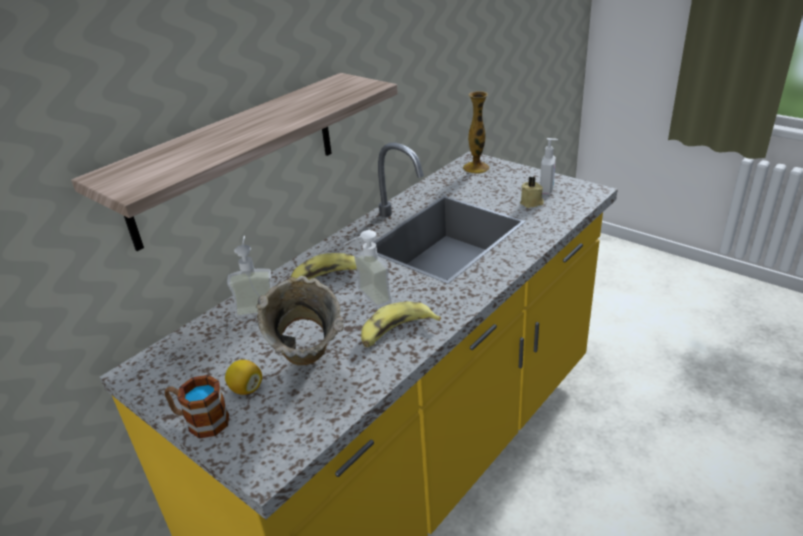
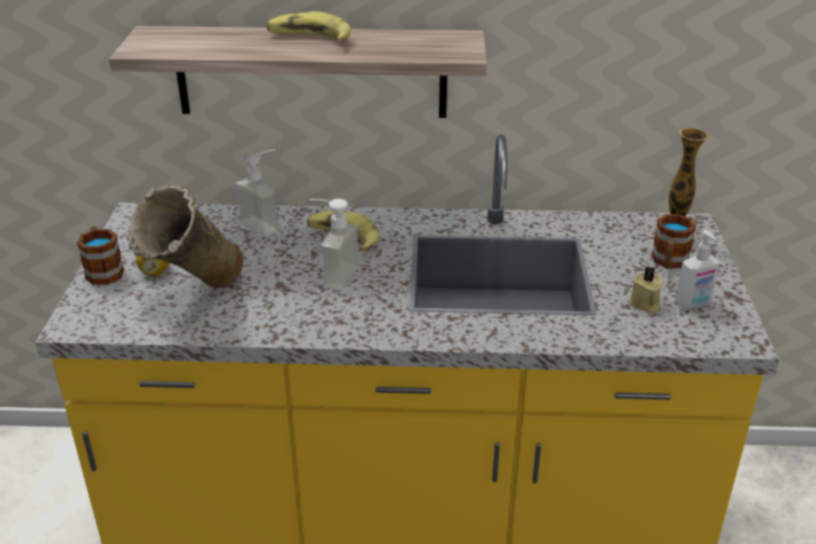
camera: 50 degrees right, 0 degrees up
banana [361,302,441,347] -> banana moved to [266,11,351,42]
none -> mug [651,214,696,269]

